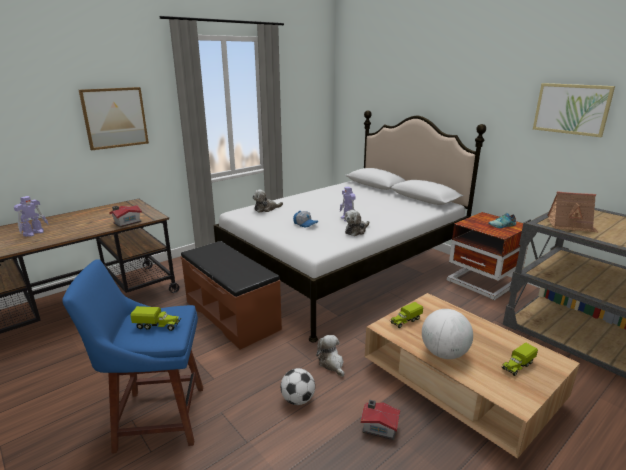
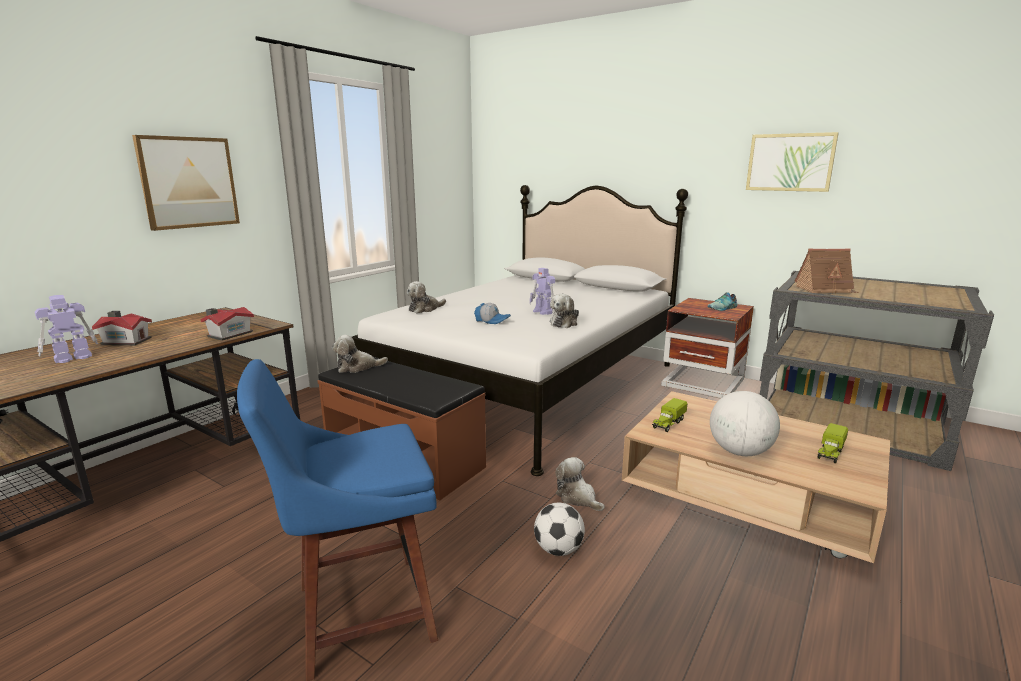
camera: 15 degrees left, 5 degrees down
toy robot [14,196,49,237] -> toy robot turned 150 degrees counterclockwise [35,295,98,363]
toy truck [130,306,181,331] -> none
toy house [361,400,400,440] -> toy house moved to [92,311,152,345]
none -> plush toy [332,335,388,373]

